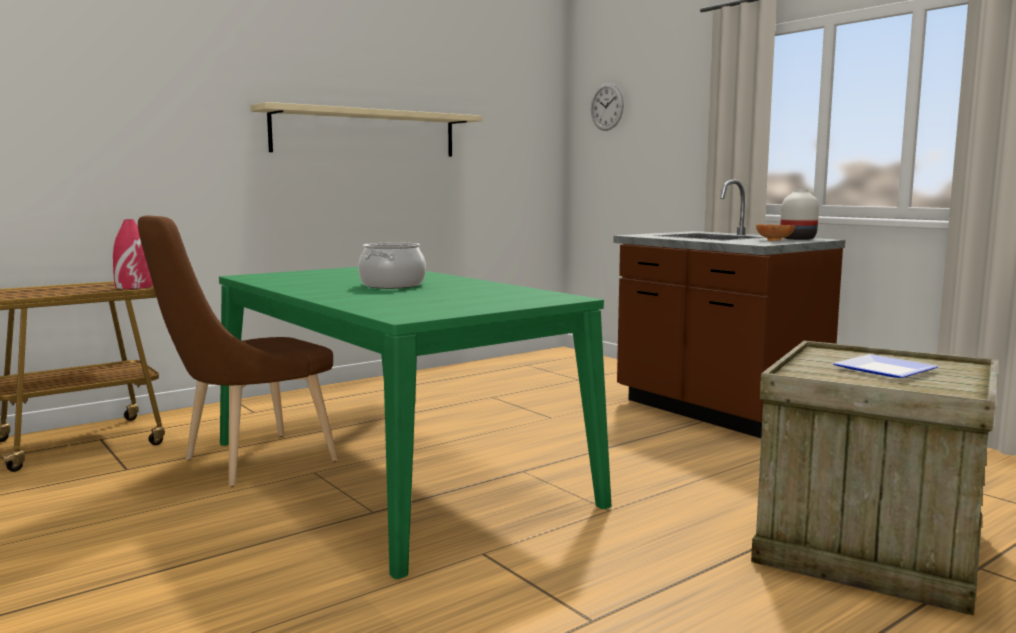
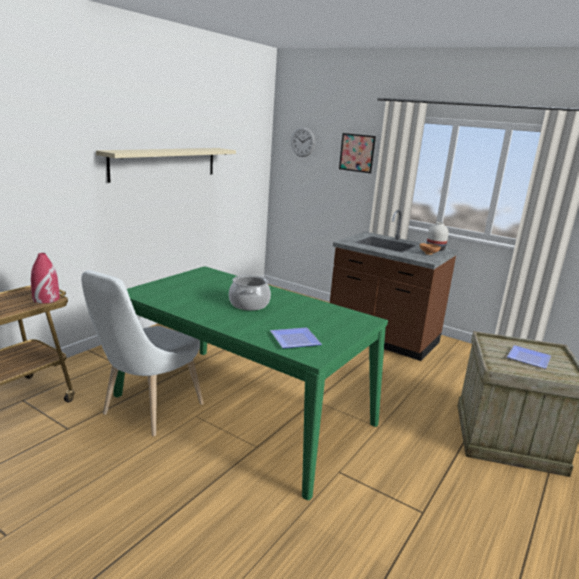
camera: 20 degrees left, 10 degrees up
brown chair [138,215,338,487] -> white chair [81,270,204,437]
none -> plate [270,328,322,348]
none -> picture [339,133,376,173]

